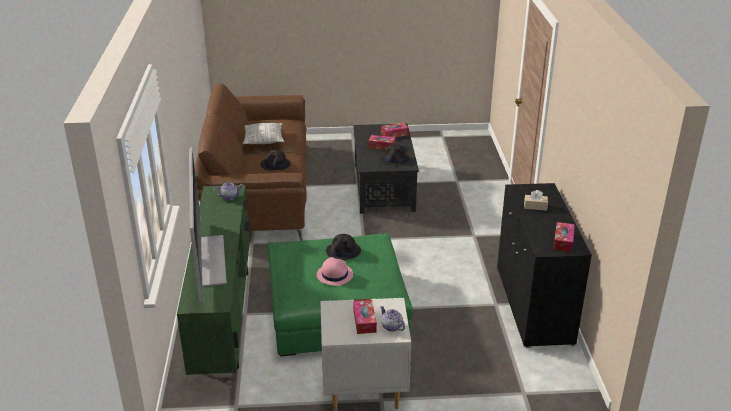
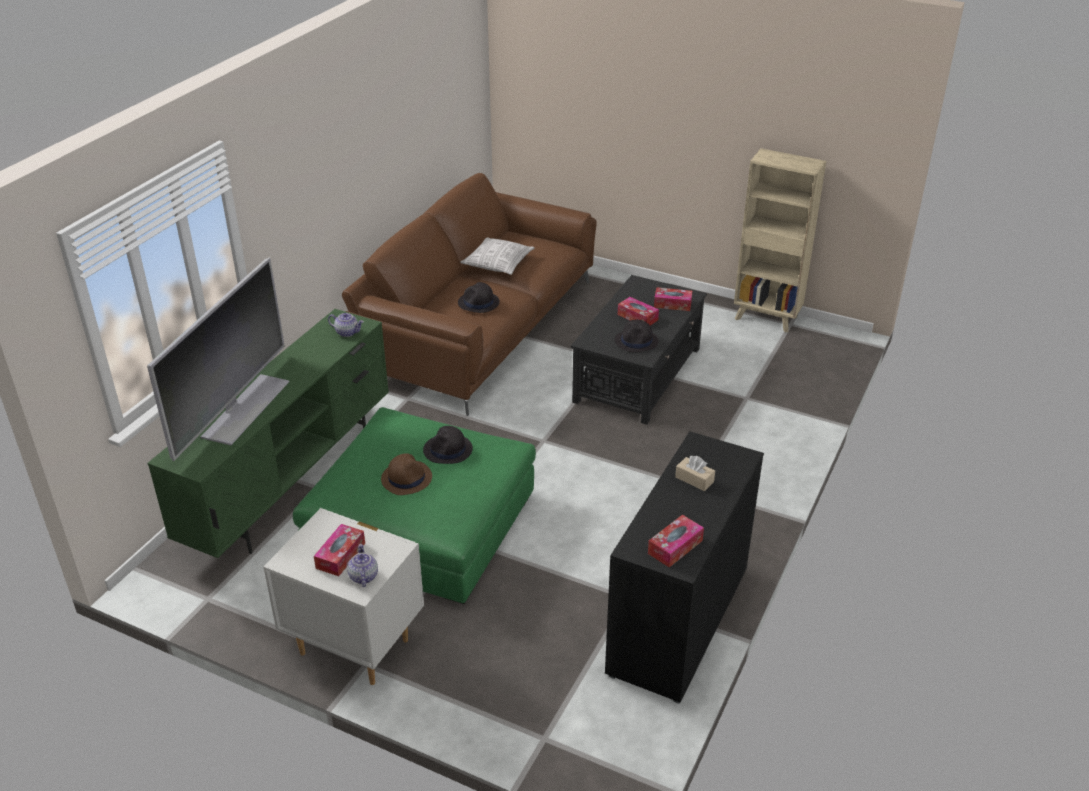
camera: 30 degrees right, 5 degrees up
pink hat [317,257,353,286] -> brown hat [381,453,432,495]
none -> beige bookcase [734,148,826,333]

